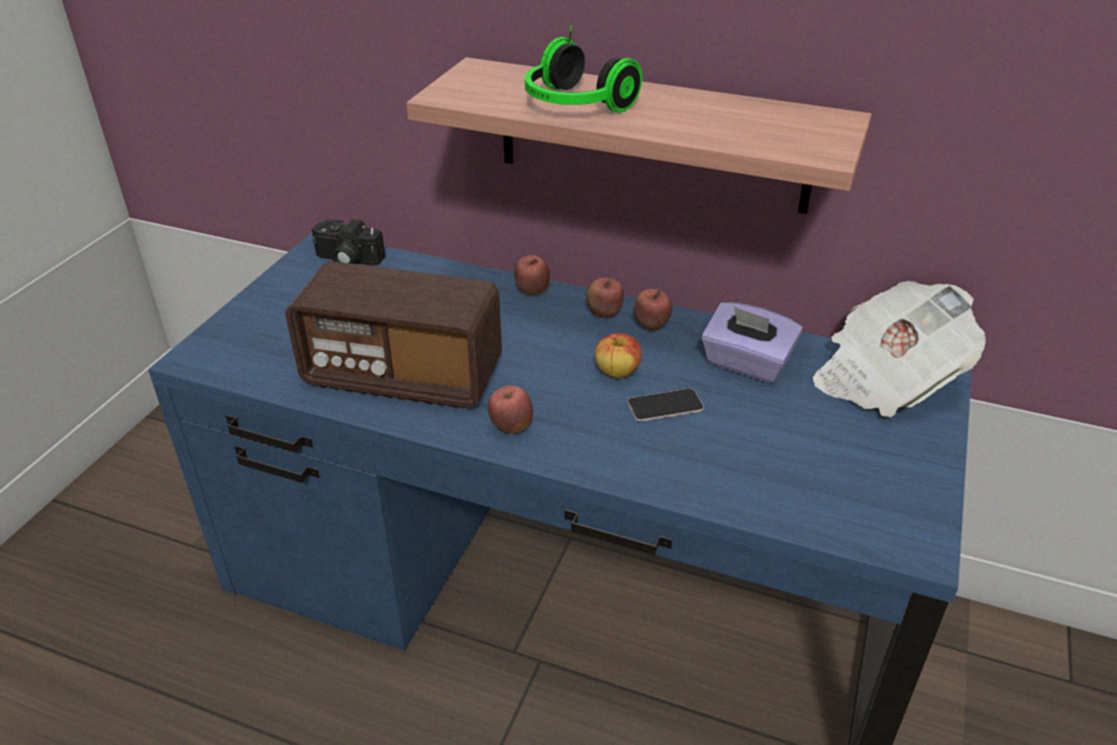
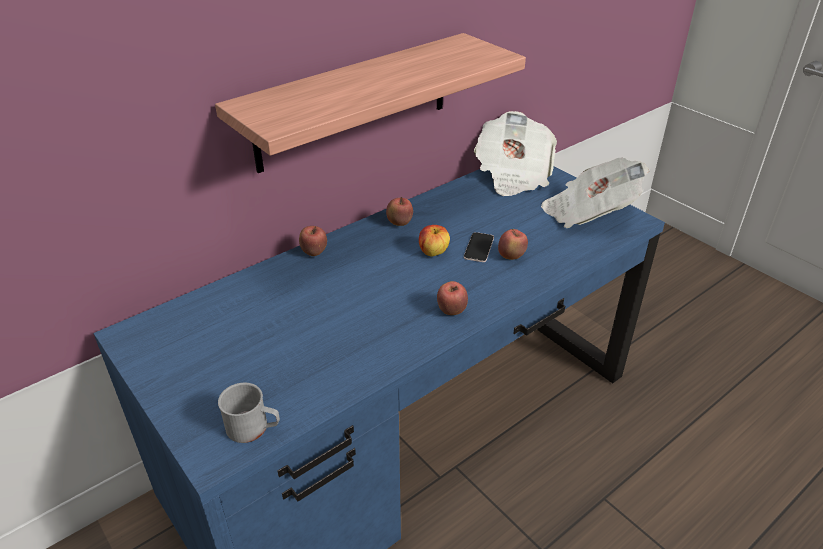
camera: 60 degrees left, 0 degrees up
radio [285,261,502,408] -> none
camera [312,219,385,266] -> none
headphones [525,25,642,113] -> none
apple [586,277,624,318] -> apple moved to [498,229,528,260]
purple tissue box [701,302,803,383] -> none
none -> grey mug [218,383,280,443]
none -> newspaper [541,157,649,228]

